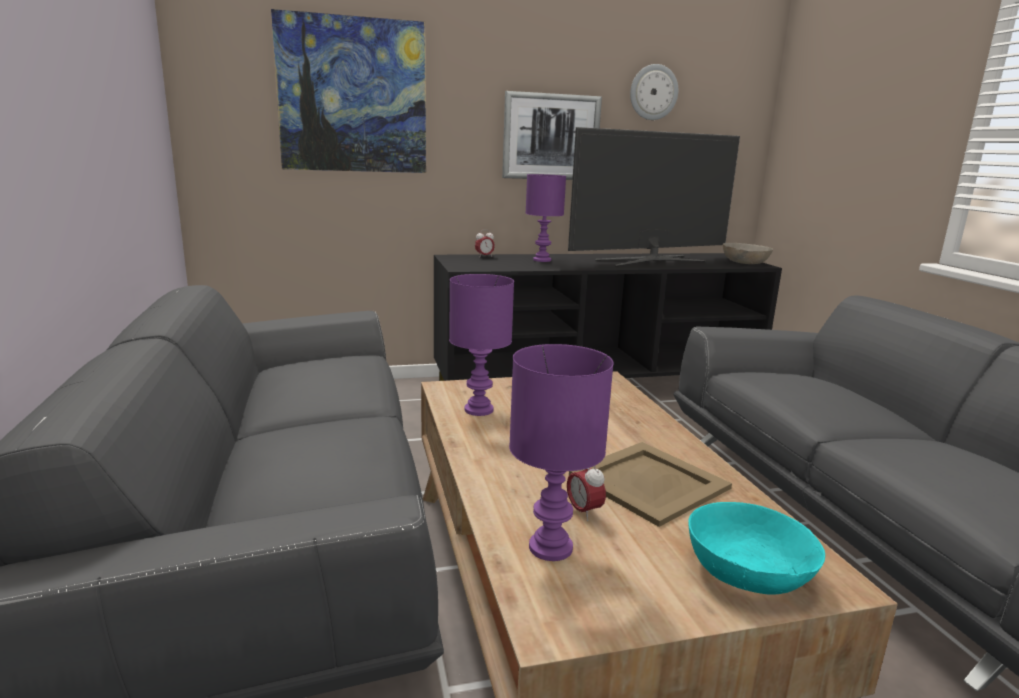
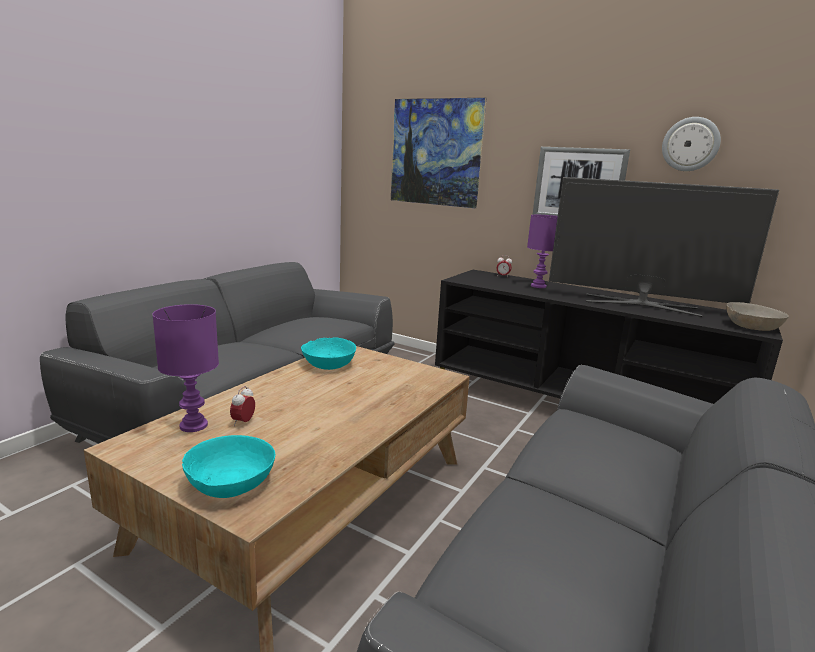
camera: 45 degrees right, 0 degrees up
purple table lamp [449,274,514,416] -> turquoise bowl [301,337,356,370]
beige tray [569,442,732,527] -> none

